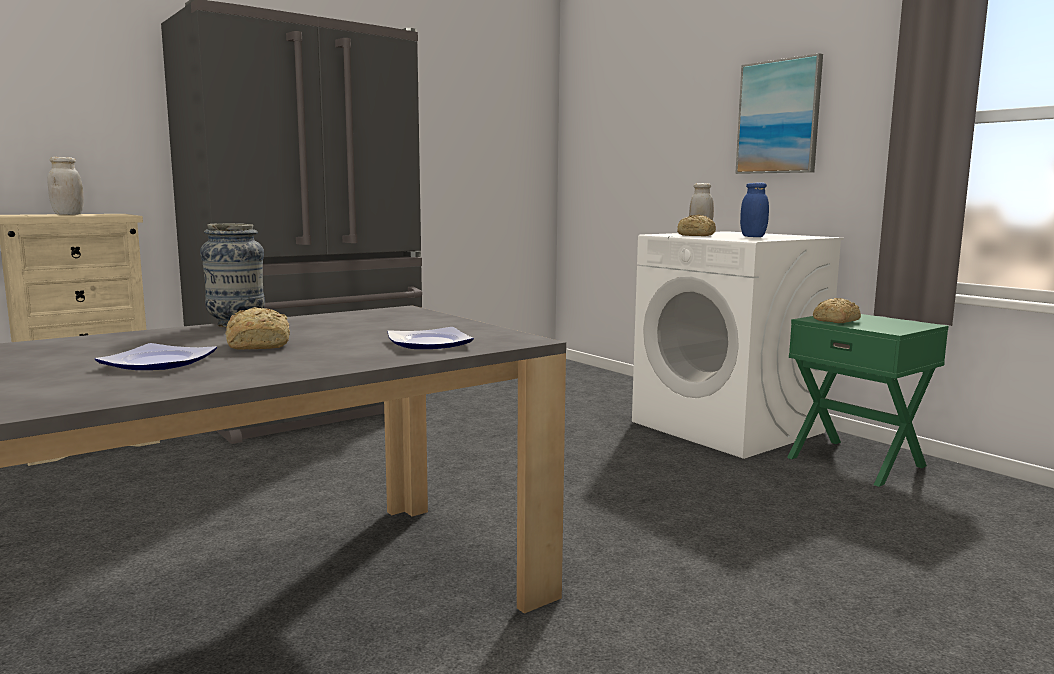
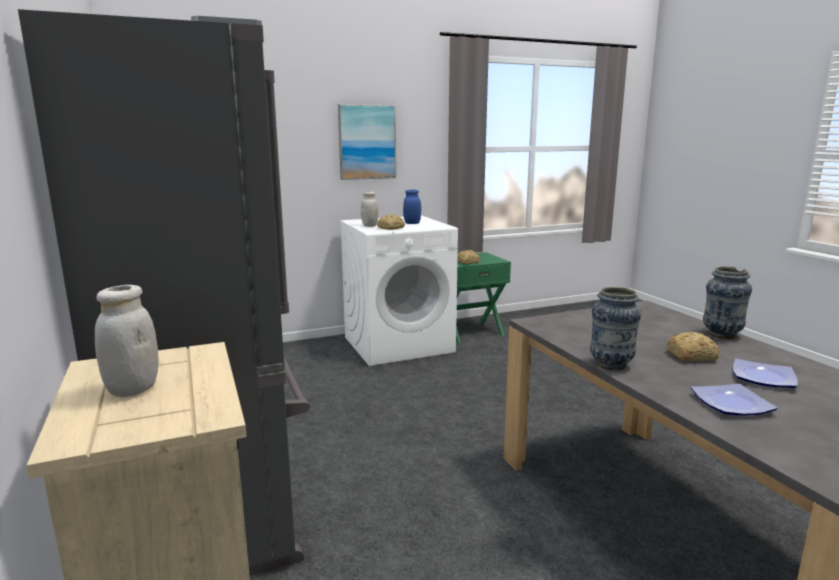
camera: 75 degrees left, 5 degrees up
plate [387,327,474,349] -> plate moved to [691,384,778,416]
none -> vase [703,266,752,339]

